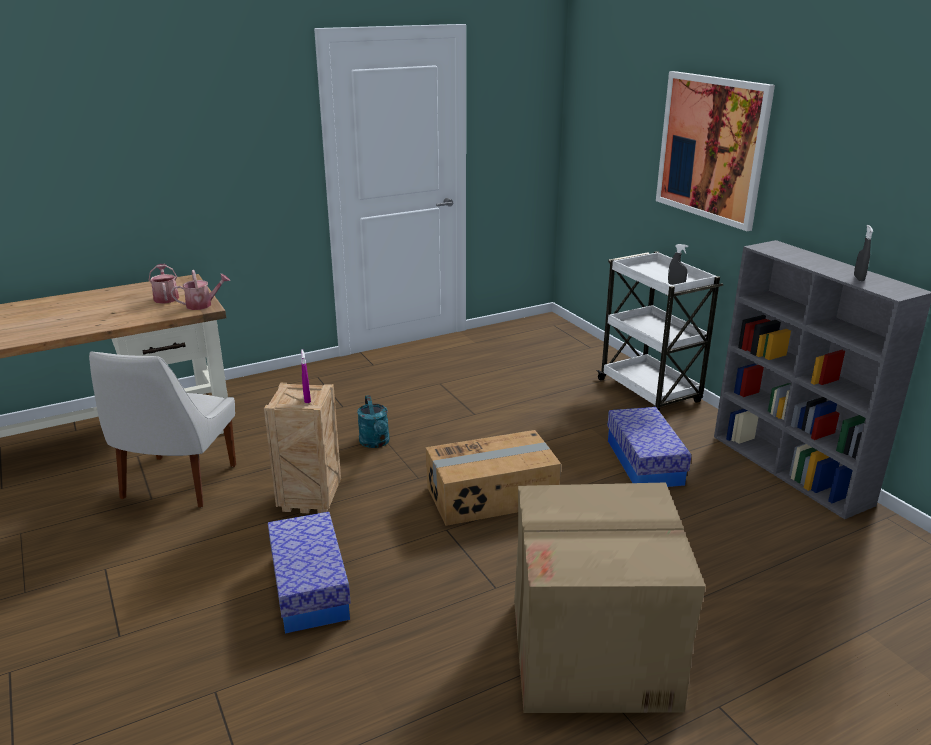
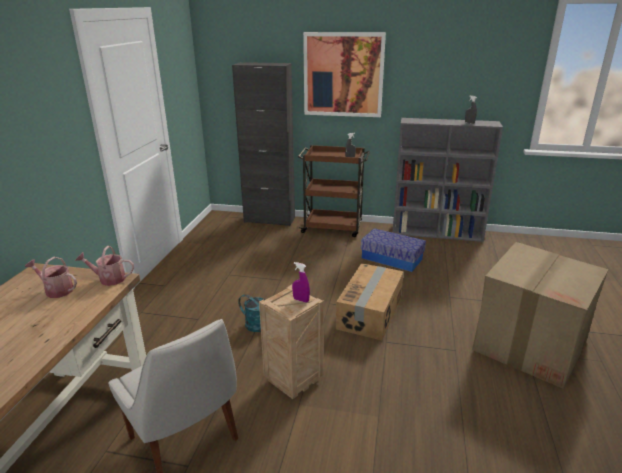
camera: 50 degrees left, 0 degrees up
watering can [171,270,230,310] -> watering can turned 105 degrees counterclockwise [75,246,134,286]
storage box [268,512,351,634] -> none
white cart [596,251,723,410] -> brown cart [298,145,370,237]
none -> black cabinet [232,62,295,226]

